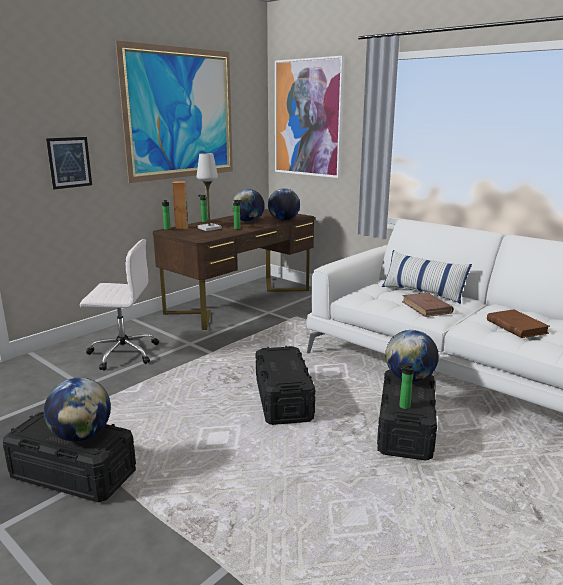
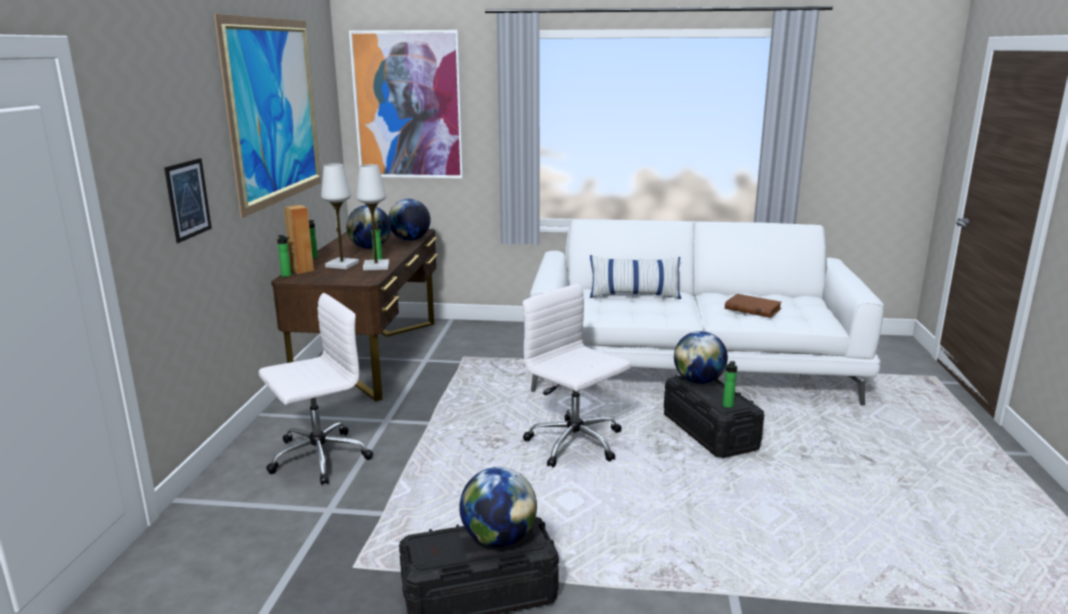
camera: 35 degrees left, 0 degrees up
black storage box [256,346,315,425] -> white office chair [523,284,631,467]
brown book [402,293,454,317] -> none
none -> white table lamp [356,164,389,271]

